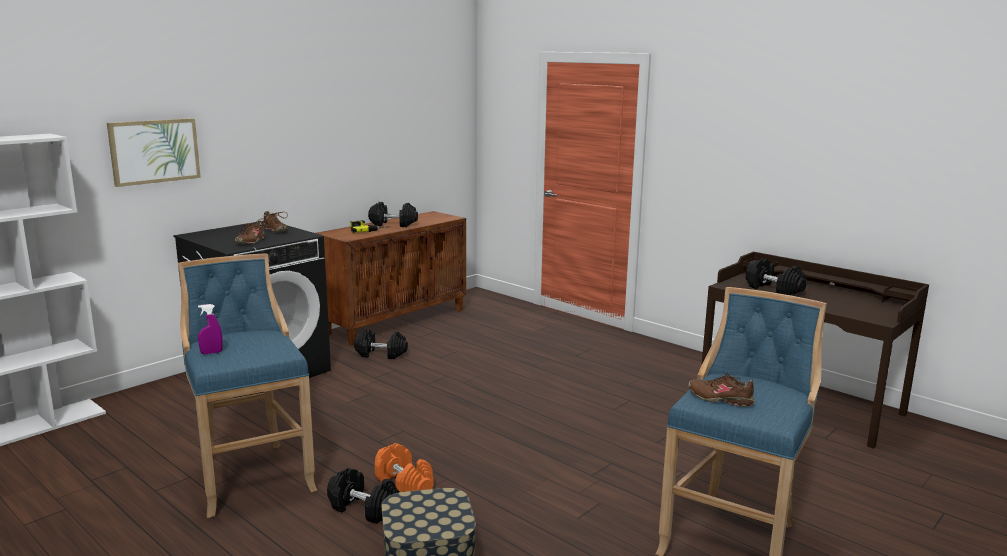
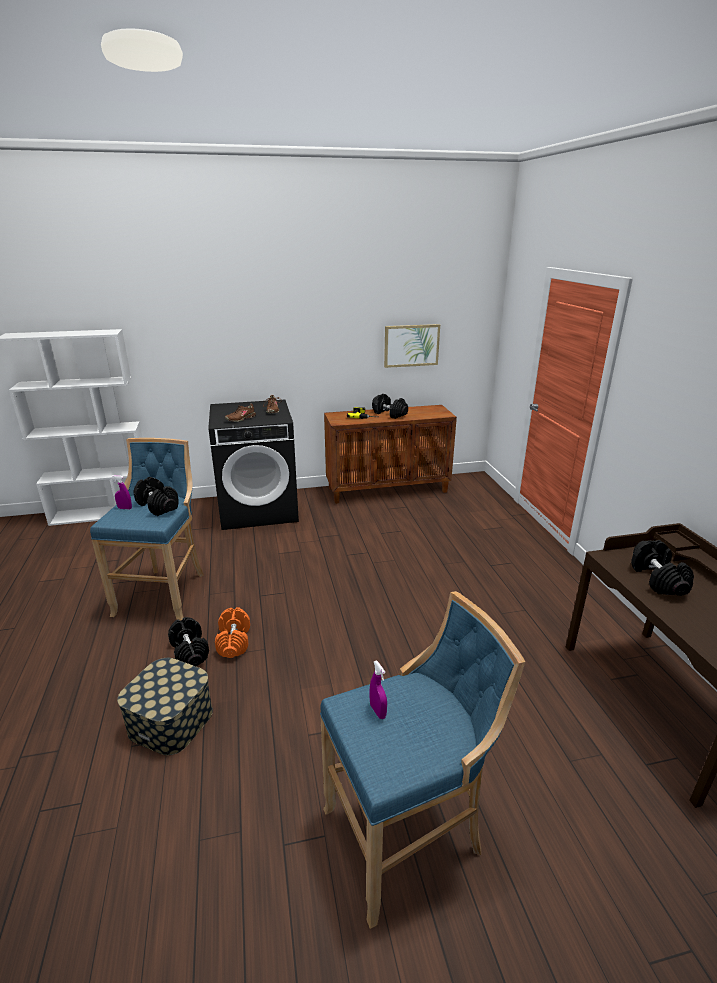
camera: 35 degrees right, 10 degrees up
picture [107,118,201,187] -> picture moved to [384,324,440,368]
black dumbbell [354,330,408,359] -> black dumbbell moved to [133,477,179,516]
brown shoe [688,373,755,407] -> purple spray bottle [370,661,387,719]

